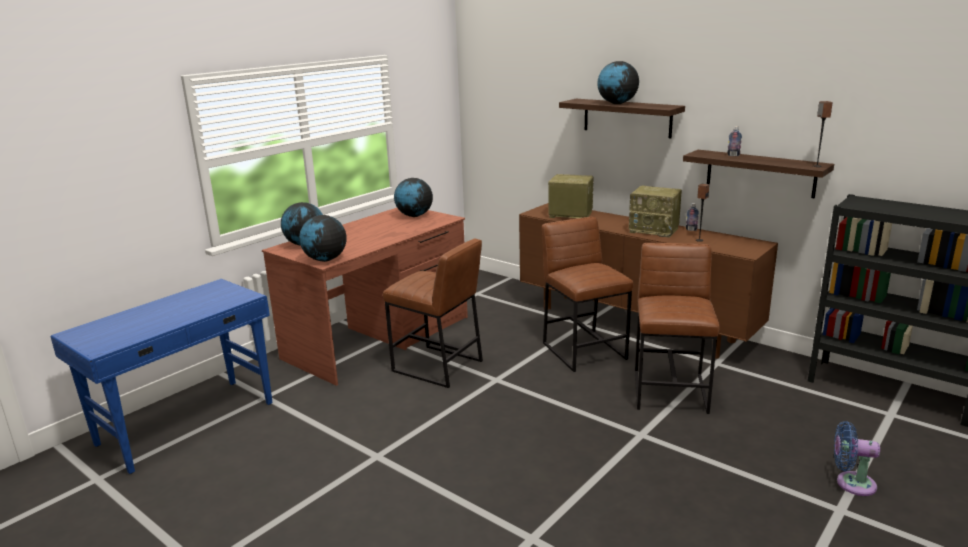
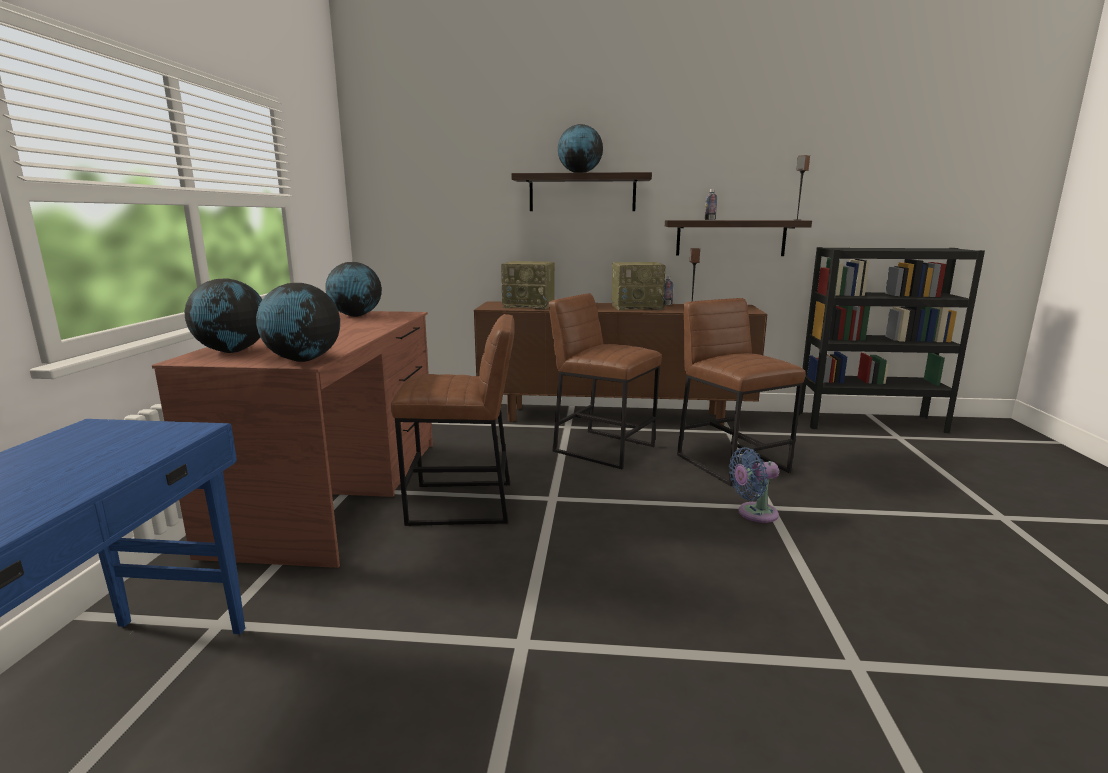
camera: 35 degrees left, 5 degrees down
radio [548,174,594,218] -> radio turned 150 degrees counterclockwise [501,261,555,309]
blue fan [834,421,880,496] -> blue fan moved to [729,447,779,523]

